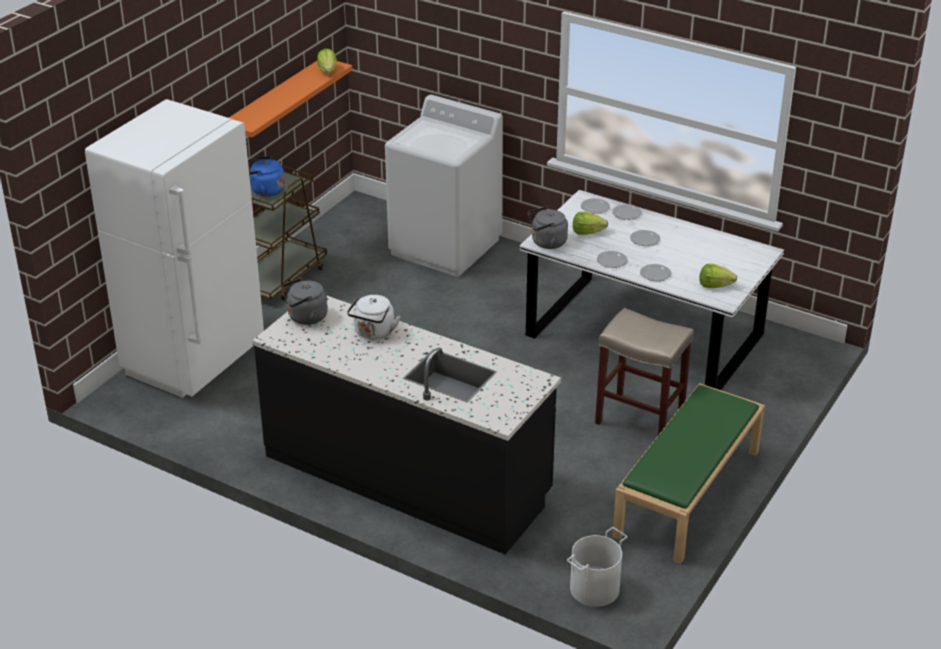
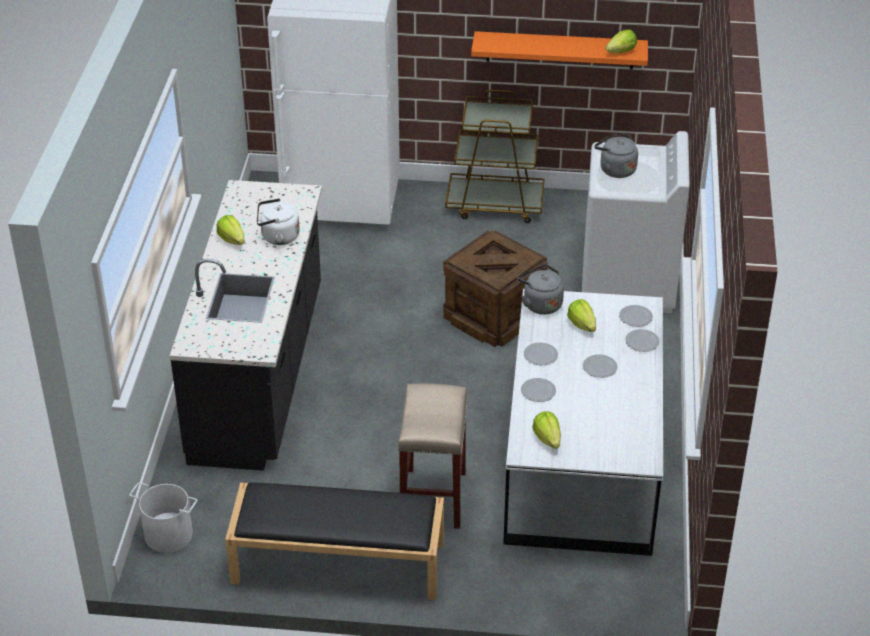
camera: 65 degrees right, 5 degrees up
blue kettle [248,156,285,197] -> none
grey kettle [280,278,328,325] -> grey kettle moved to [594,132,638,178]
green bench [612,383,765,564] -> black bench [225,482,444,600]
none -> lettuce [217,215,244,245]
none -> crate [443,230,548,347]

